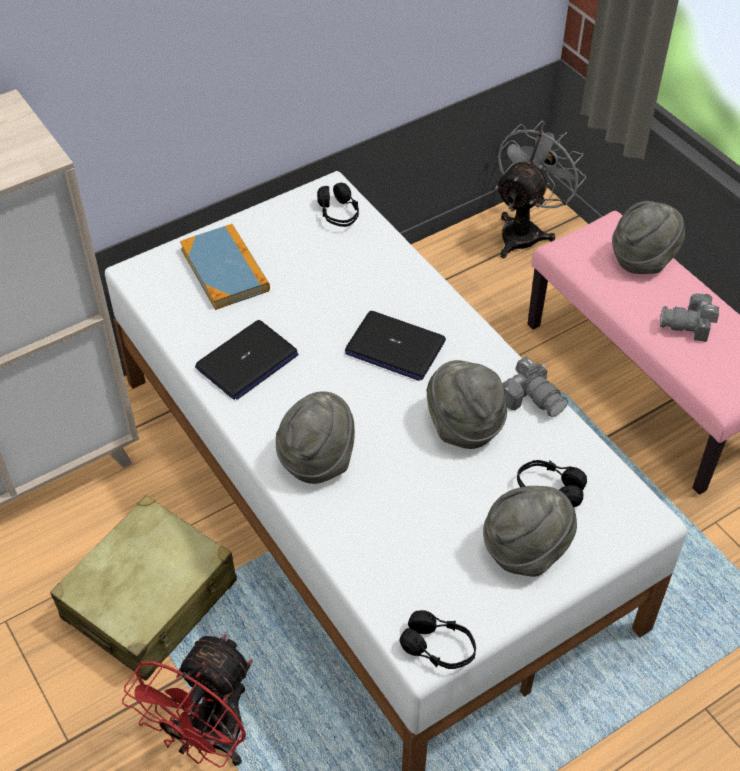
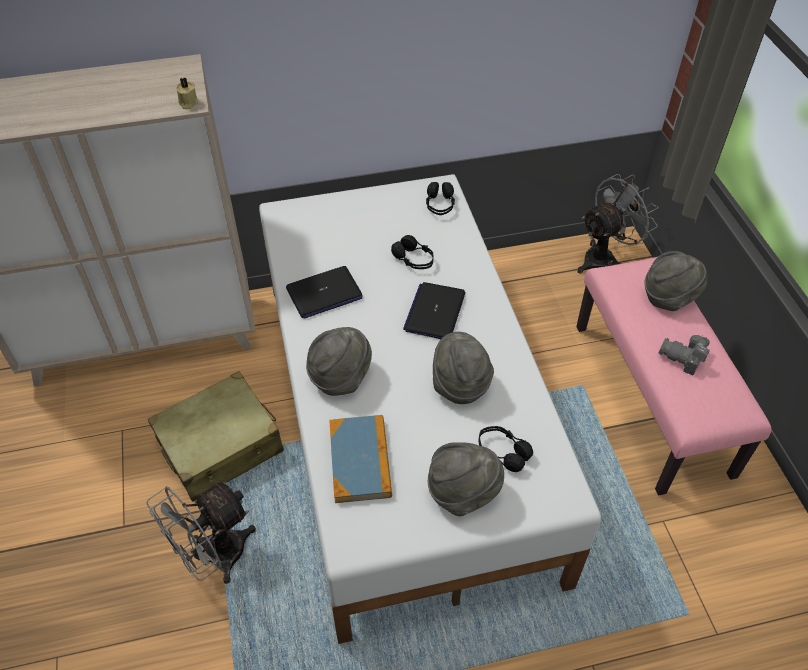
camera: 20 degrees right, 0 degrees up
red fan [122,634,252,768] -> grey fan [146,482,256,584]
book [180,224,270,310] -> book moved to [329,415,392,503]
laptop [345,311,446,381] -> laptop turned 60 degrees clockwise [403,282,465,339]
black headphones [400,610,476,669] -> black headphones moved to [391,235,434,269]
camera [502,356,568,417] -> none
none -> beige candle [176,77,198,109]

